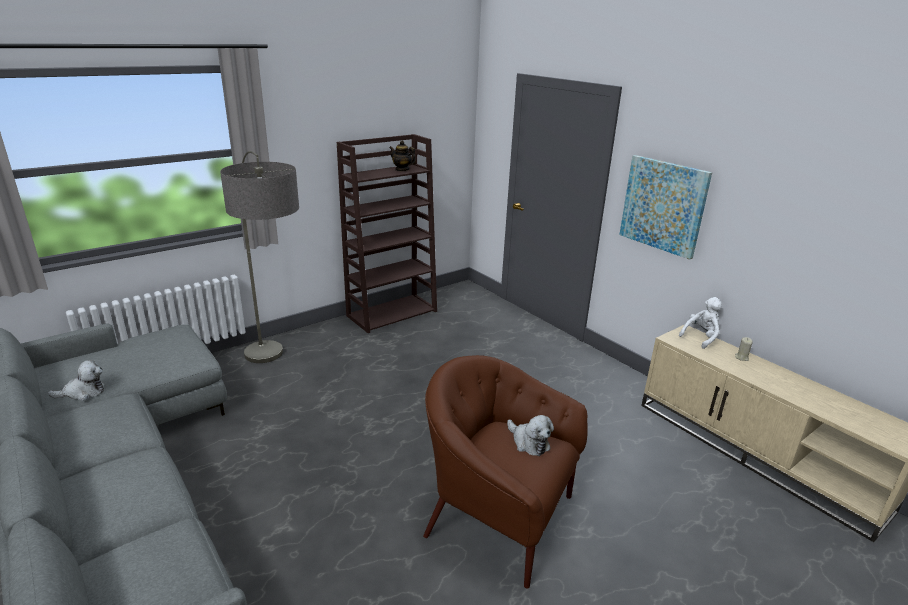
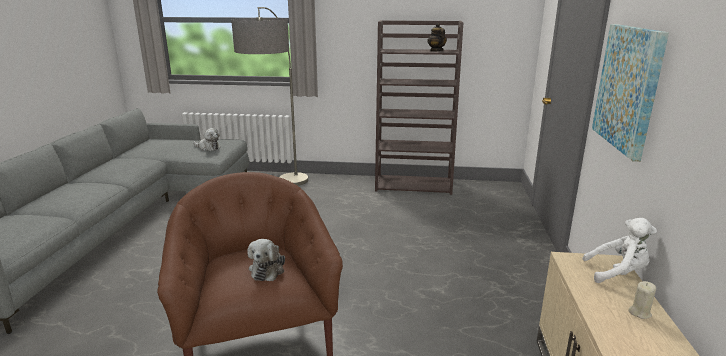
camera: 45 degrees right, 5 degrees down
plush toy [48,360,104,401] -> plush toy moved to [193,128,221,151]

